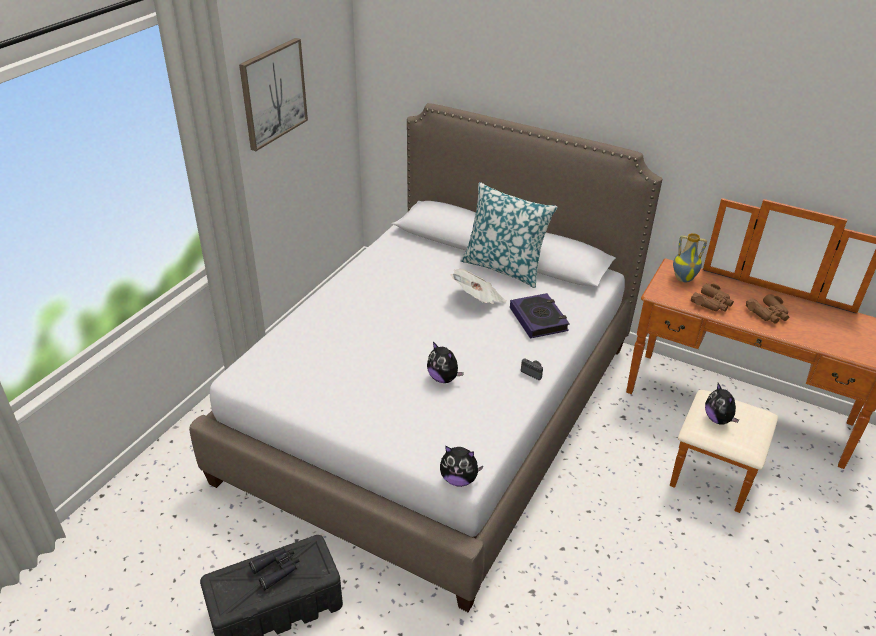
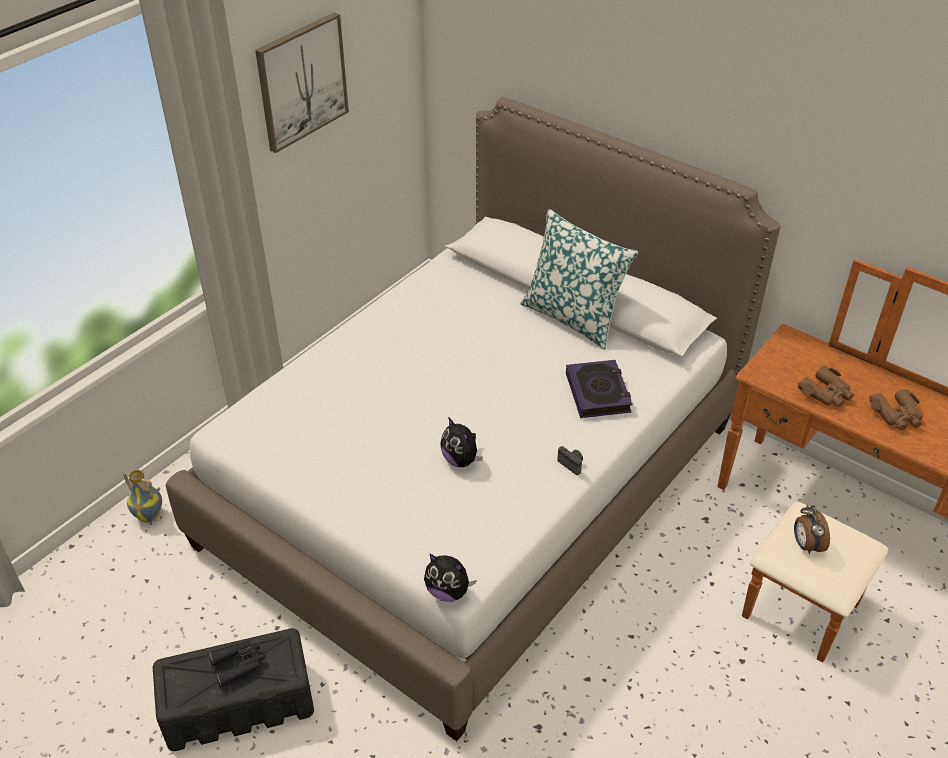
camera: 10 degrees right, 5 degrees up
newspaper [451,269,506,304] -> none
vase [673,233,707,282] -> vase moved to [123,470,162,522]
plush toy [705,383,739,425] -> alarm clock [794,504,830,554]

